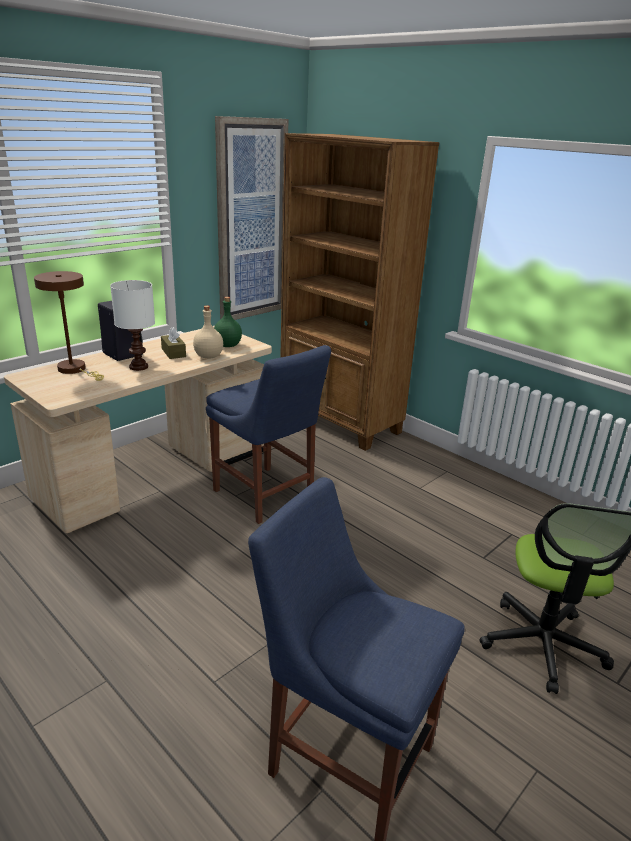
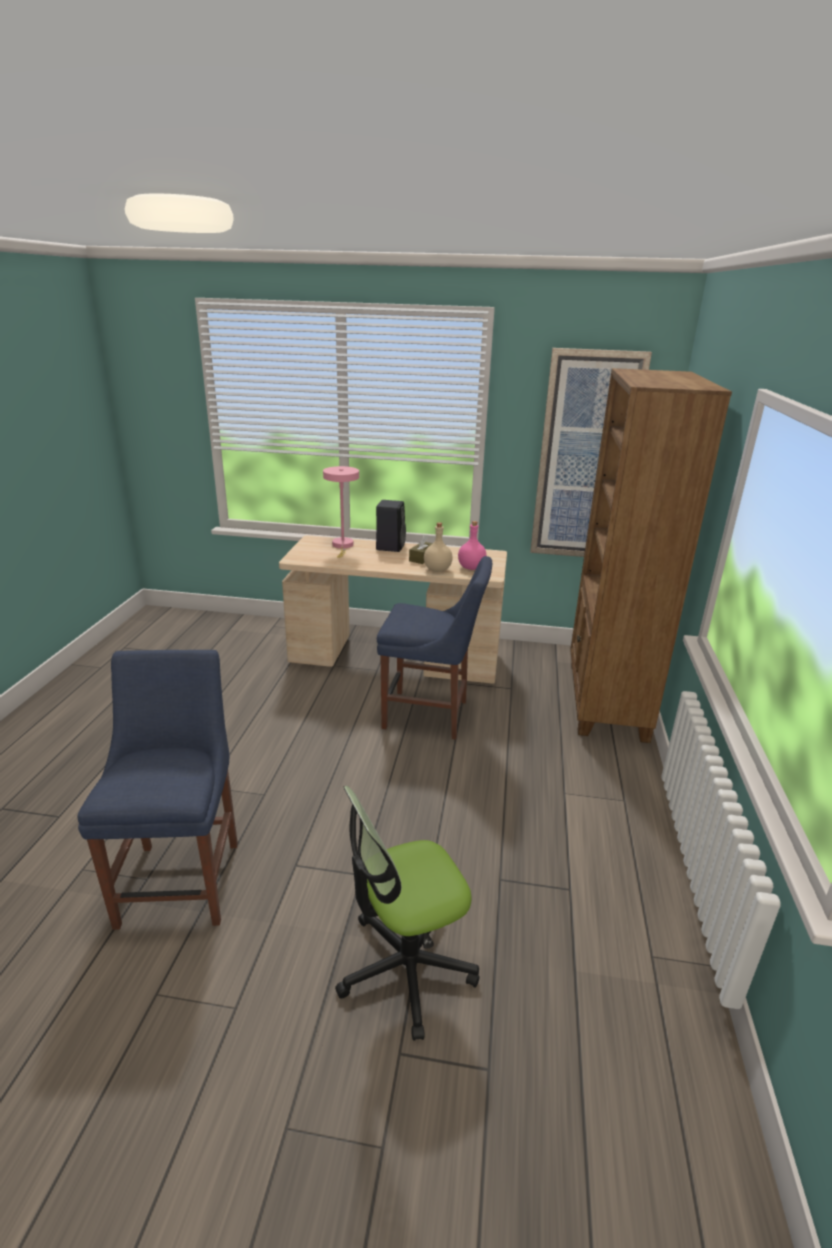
camera: 55 degrees right, 0 degrees up
brown table lamp [34,271,104,381] -> pink table lamp [323,466,359,558]
white table lamp [110,280,155,371] -> none
blue chair [206,345,331,524] -> blue chair turned 90 degrees counterclockwise [377,556,492,740]
green bottle [214,297,242,347] -> pink bottle [458,521,486,570]

